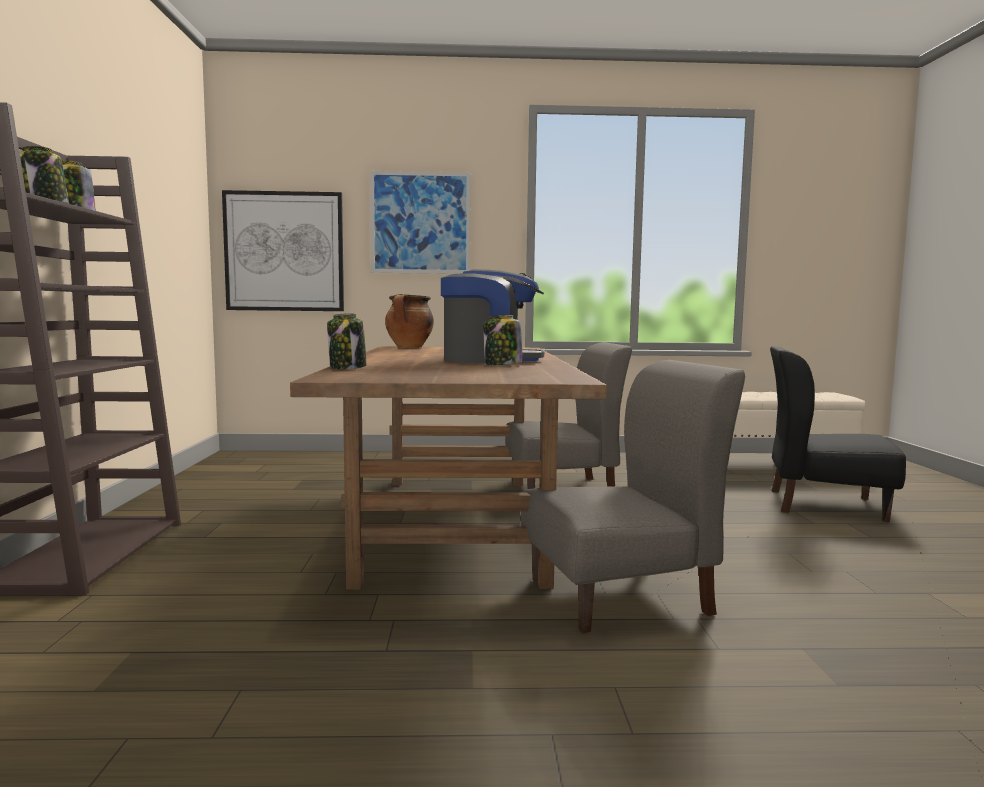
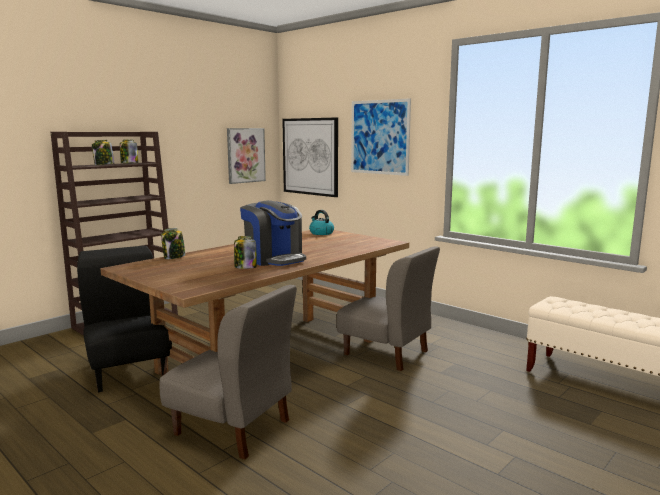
camera: 45 degrees right, 5 degrees up
cooking pot [385,294,434,348] -> kettle [309,210,334,235]
black chair [770,346,906,522] -> black chair moved to [77,246,172,392]
none -> picture [227,128,266,184]

